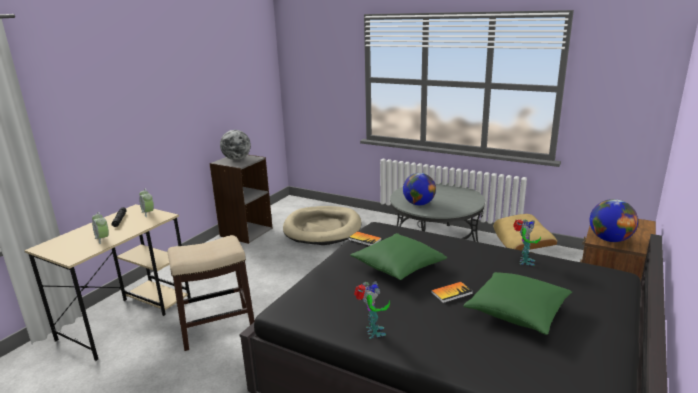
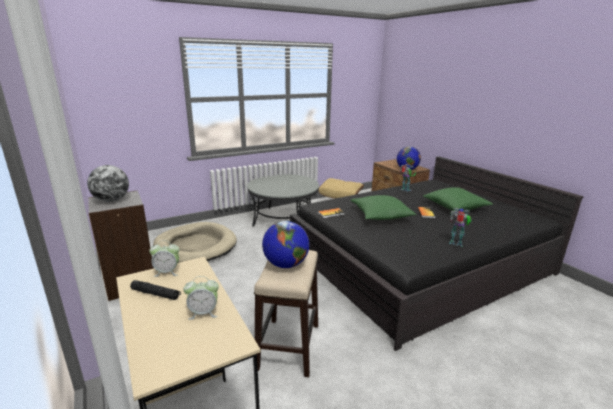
camera: 60 degrees left, 0 degrees up
globe [403,173,436,206] -> globe moved to [262,221,310,268]

